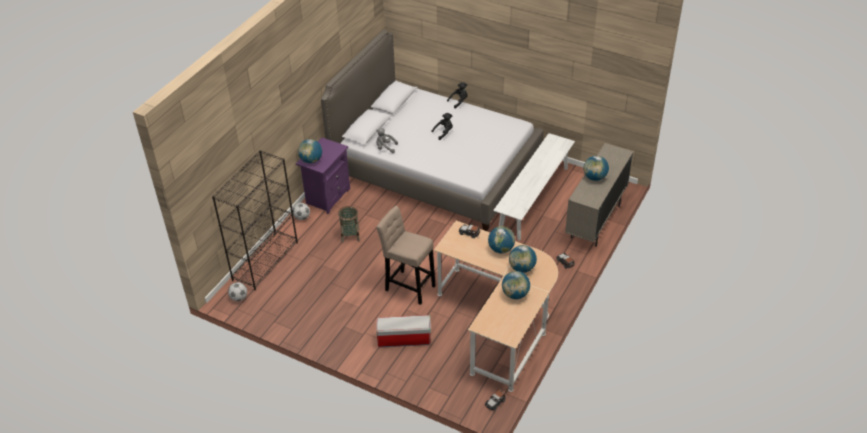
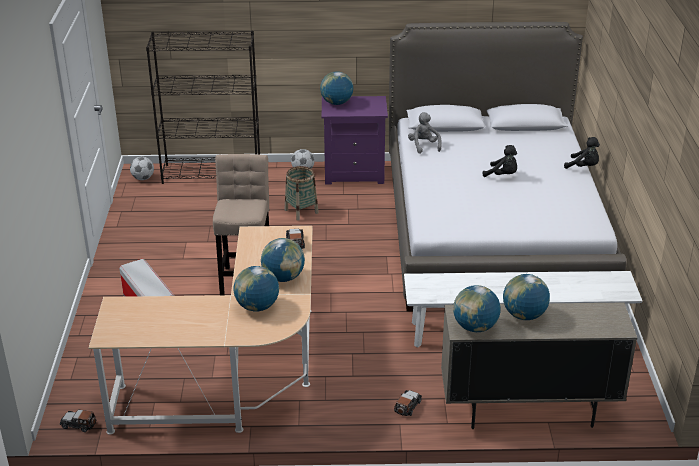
camera: 60 degrees right, 10 degrees down
globe [502,271,530,299] -> globe moved to [453,285,501,332]

